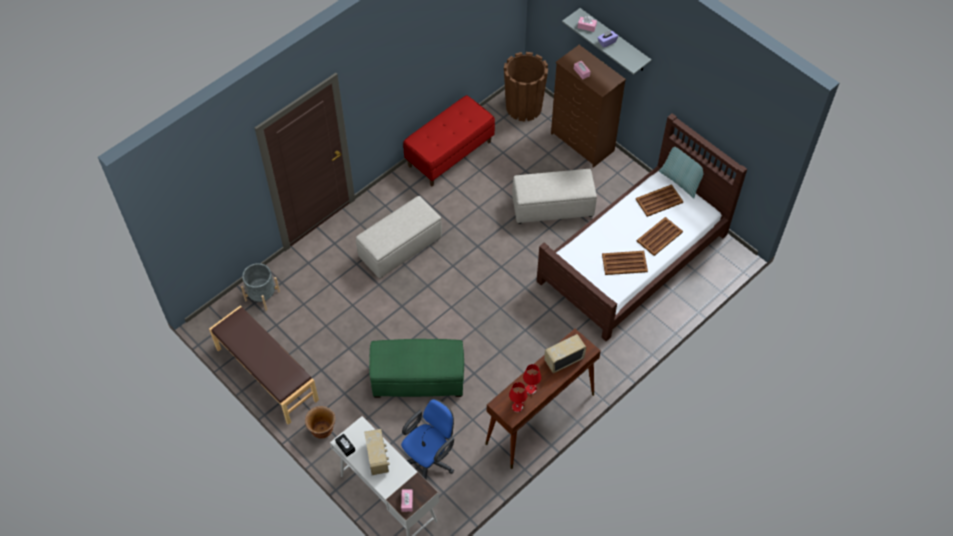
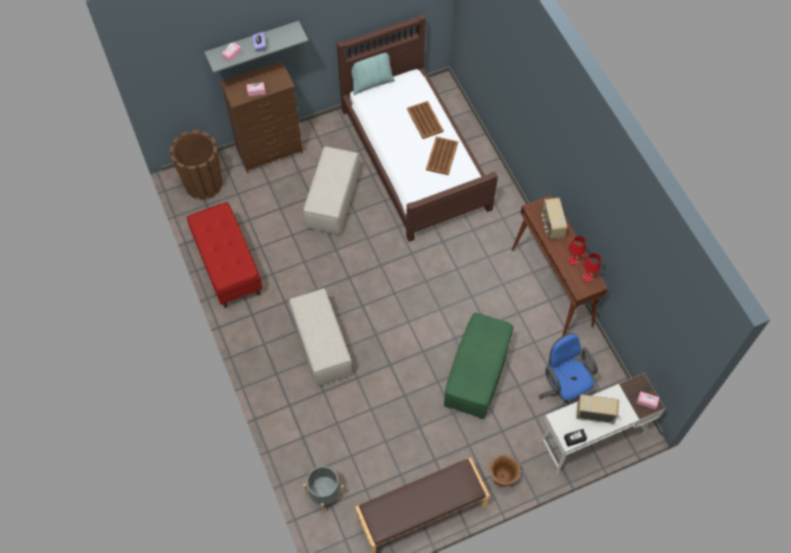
camera: 70 degrees left, 5 degrees up
brown tray [636,184,683,217] -> none

